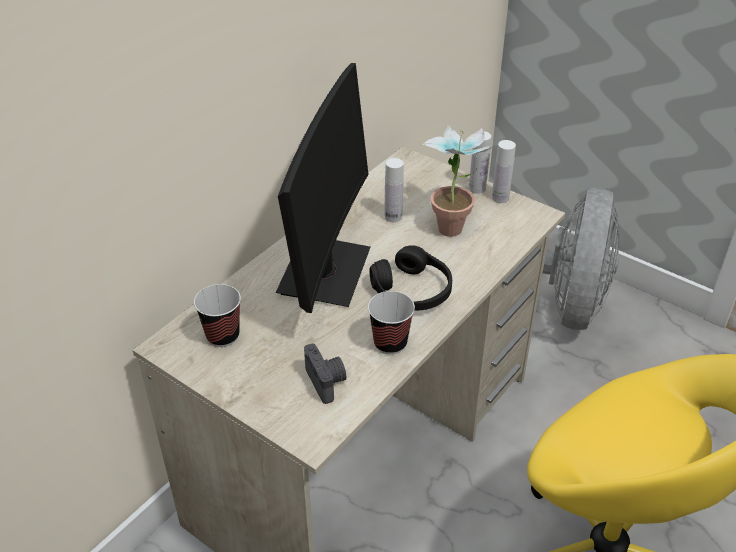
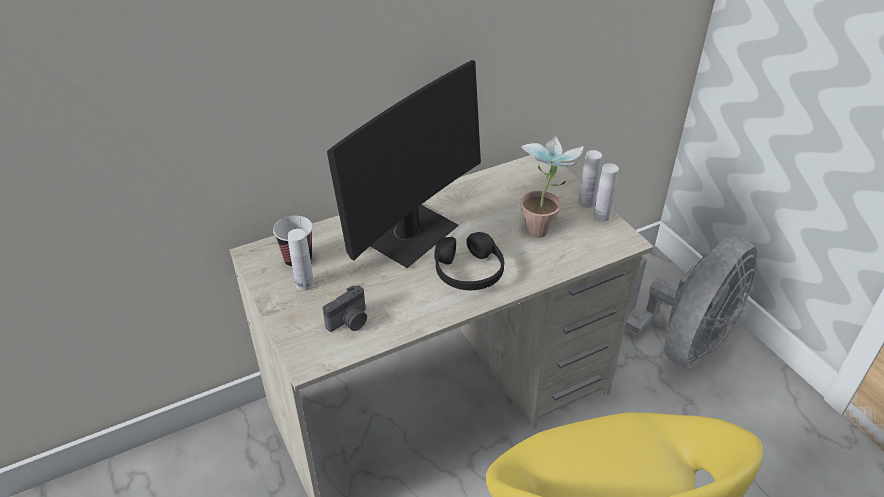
camera: 25 degrees right, 0 degrees up
camera [304,343,346,404] -> camera turned 45 degrees clockwise [323,285,367,332]
cup [368,291,415,355] -> none
white bottle [384,158,404,222] -> white bottle moved to [287,229,314,291]

